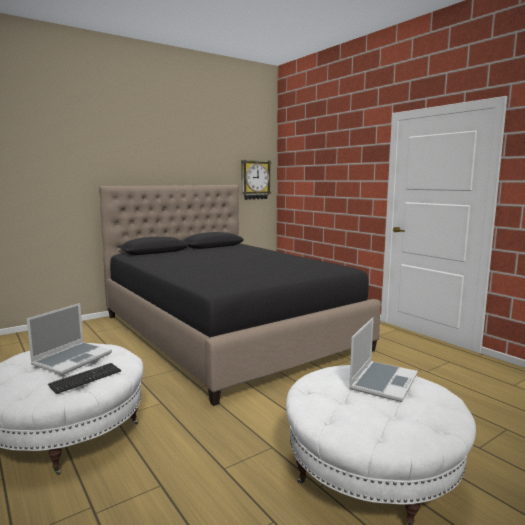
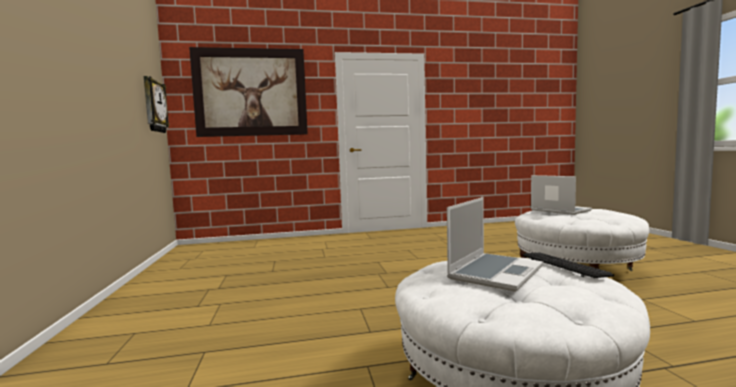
camera: 65 degrees left, 5 degrees down
laptop [27,303,112,375] -> laptop turned 75 degrees clockwise [447,197,543,292]
black bed [99,185,381,406] -> none
none -> picture [189,47,308,137]

